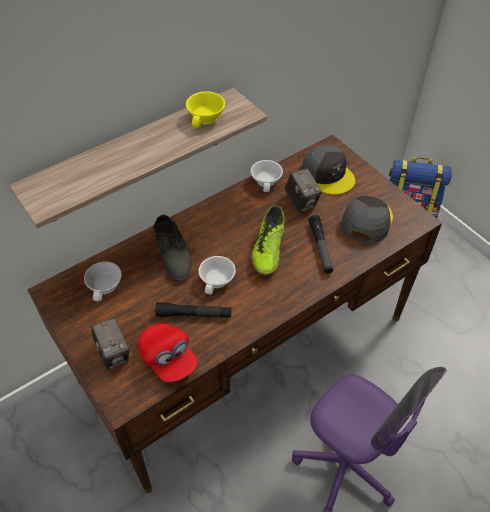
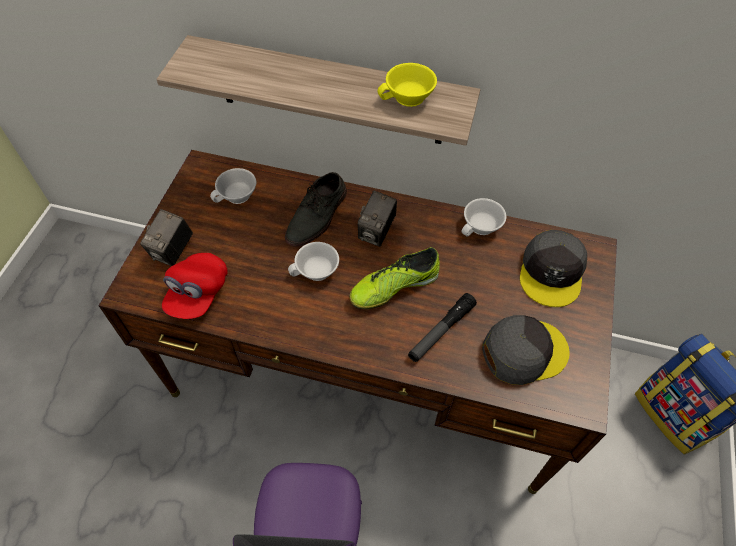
camera: 50 degrees right, 5 degrees up
black flashlight [155,302,231,318] -> none
camera [285,168,322,212] -> camera moved to [358,191,397,247]

